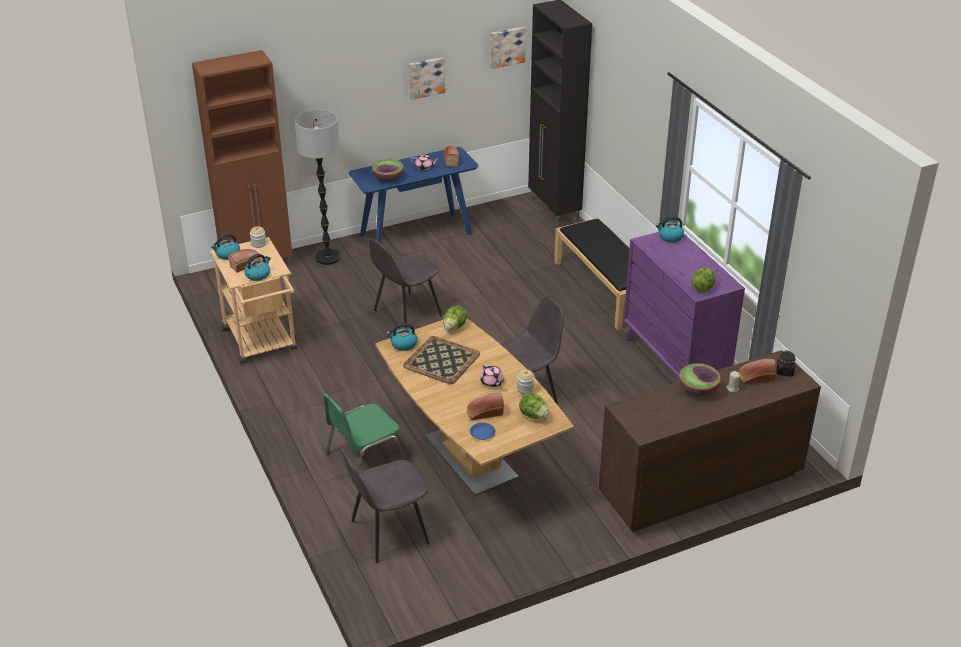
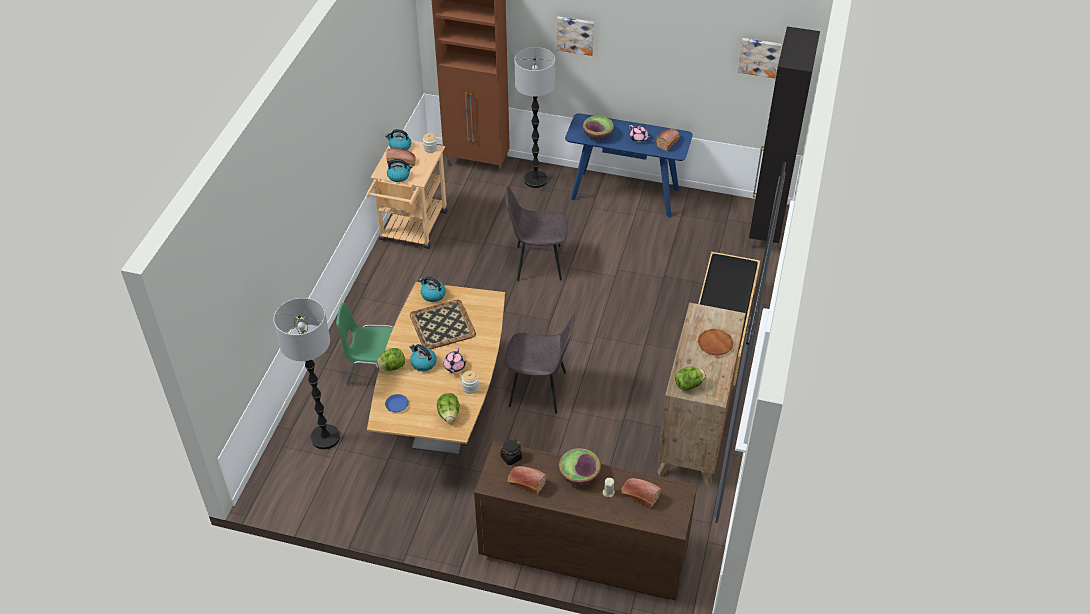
camera: 40 degrees right, 10 degrees up
grey chair [339,446,429,563] -> floor lamp [273,298,340,450]
picture [409,57,445,100] -> picture moved to [556,16,594,56]
lettuce [443,305,468,330] -> lettuce moved to [375,348,405,371]
bread [467,393,504,420] -> bread moved to [508,466,546,495]
purple dresser [624,232,745,379] -> brown dresser [657,302,746,486]
kettle [656,216,684,243] -> kettle moved to [410,344,437,371]
black jar [777,351,795,376] -> black jar moved to [500,440,522,465]
none -> brown plate [698,329,733,356]

